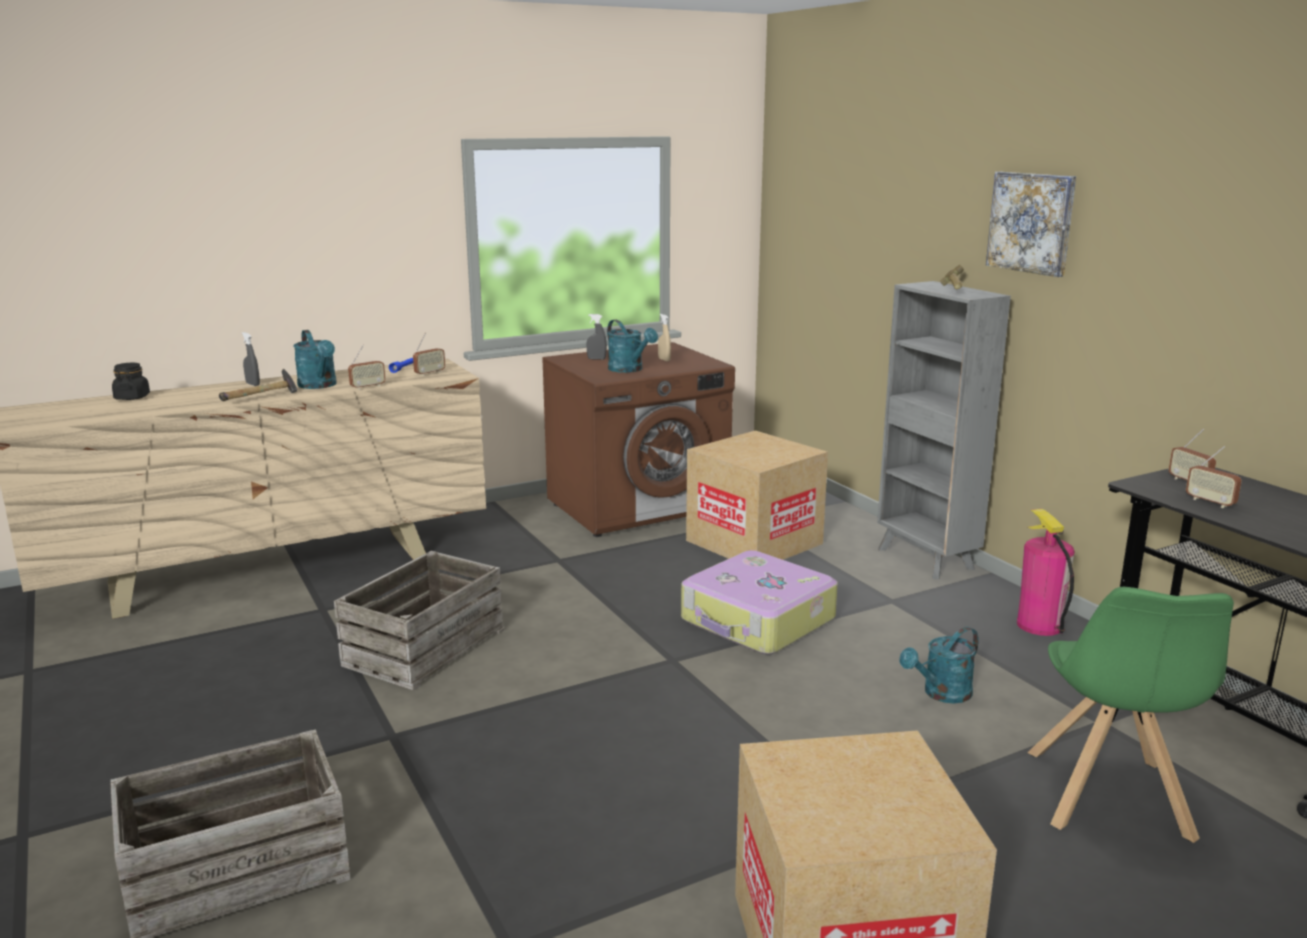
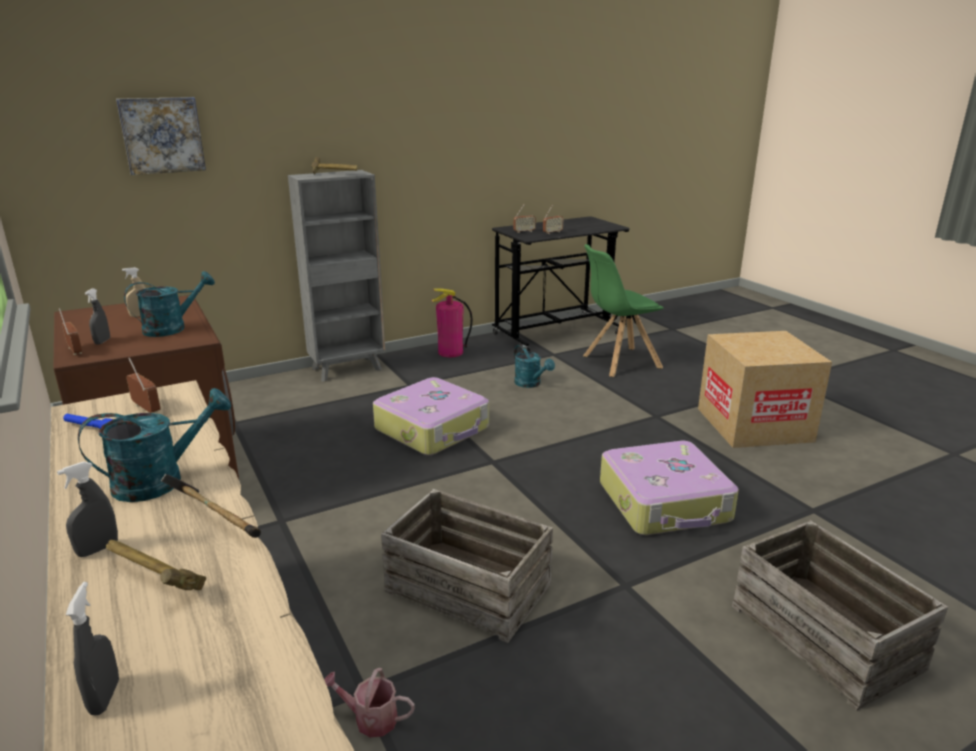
camera: 90 degrees left, 5 degrees up
black jar [112,363,150,400] -> grey spray bottle [66,582,119,715]
radio [348,344,386,390] -> radio moved to [59,308,82,355]
cardboard box [686,430,828,560] -> none
picture [986,172,1076,277] -> picture moved to [116,97,206,175]
green chair [1027,587,1234,843] -> green chair turned 150 degrees clockwise [583,244,664,377]
none -> hammer [106,540,206,590]
none -> watering can [324,668,415,737]
none -> suitcase [600,441,739,535]

